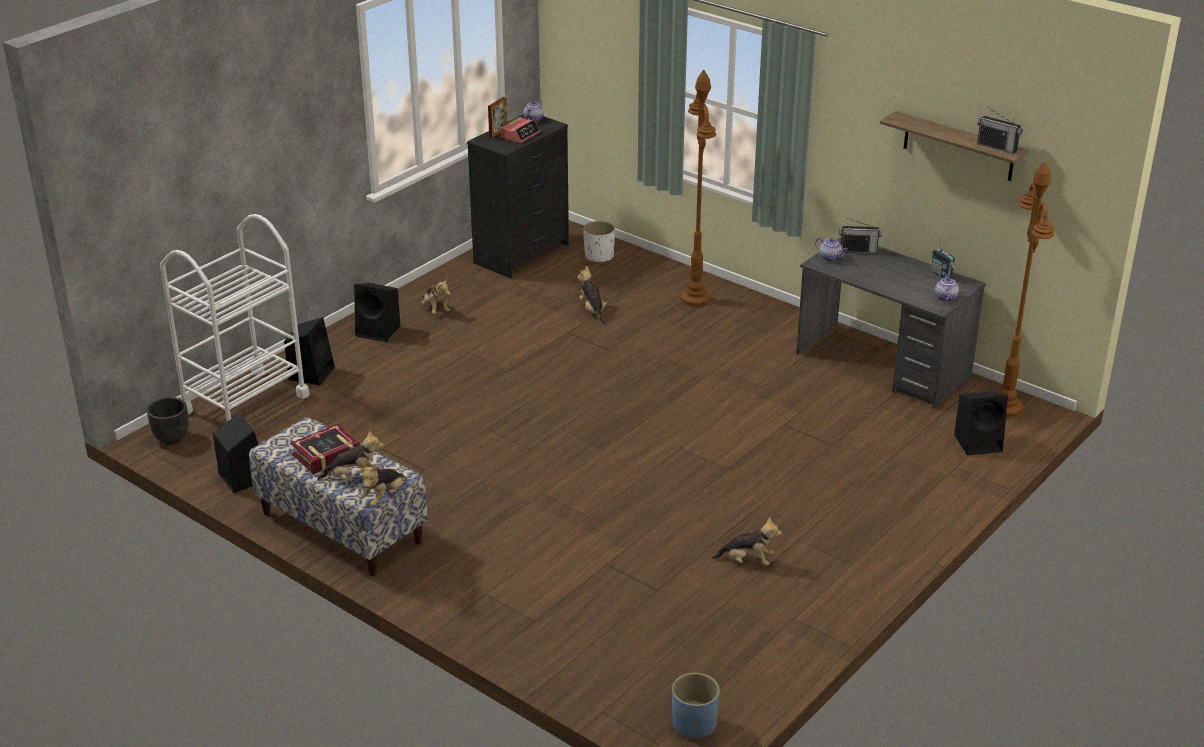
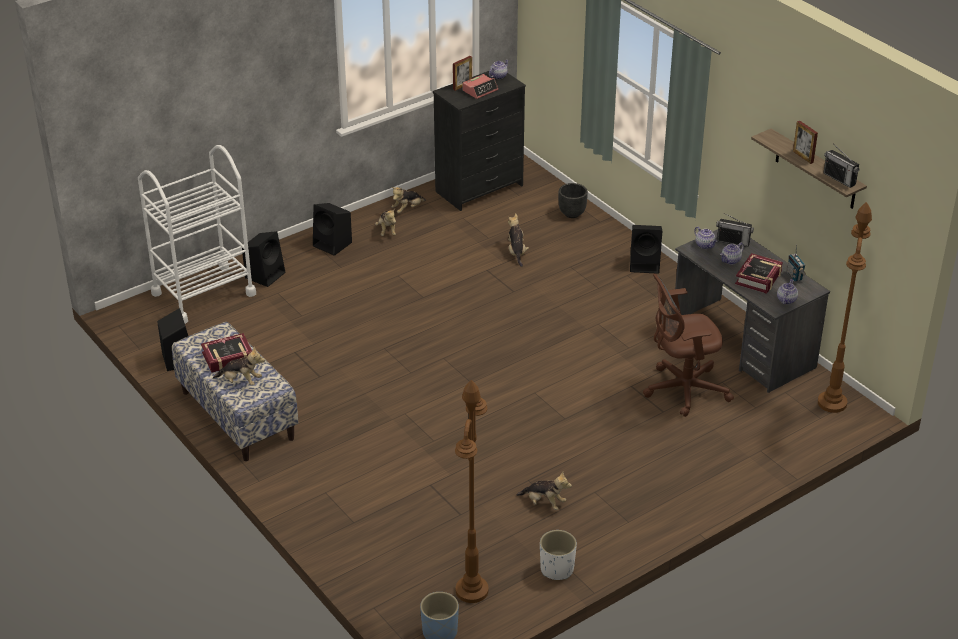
camera: 15 degrees right, 5 degrees up
black planter [147,397,189,444] -> black planter moved to [559,183,588,218]
plush toy [359,467,407,506] -> plush toy moved to [391,187,426,213]
white planter [583,221,615,262] -> white planter moved to [540,530,577,580]
brown floor lamp [681,70,716,307] -> brown floor lamp moved to [455,380,488,603]
black speaker [954,391,1008,455] -> black speaker moved to [630,225,662,274]
none -> brown office chair [643,273,734,417]
none -> teapot [720,243,744,264]
none -> book [735,253,783,294]
none -> picture frame [793,121,818,164]

